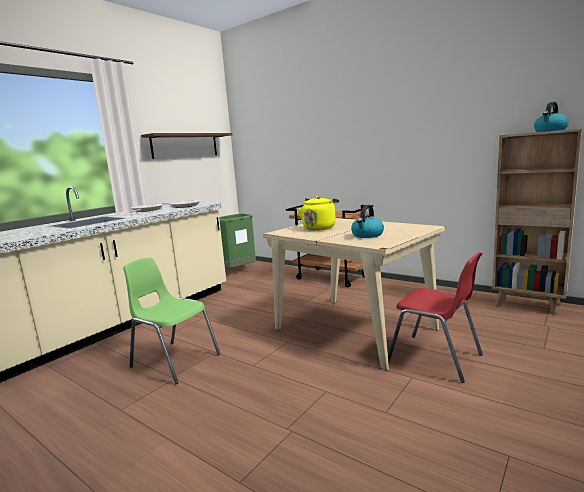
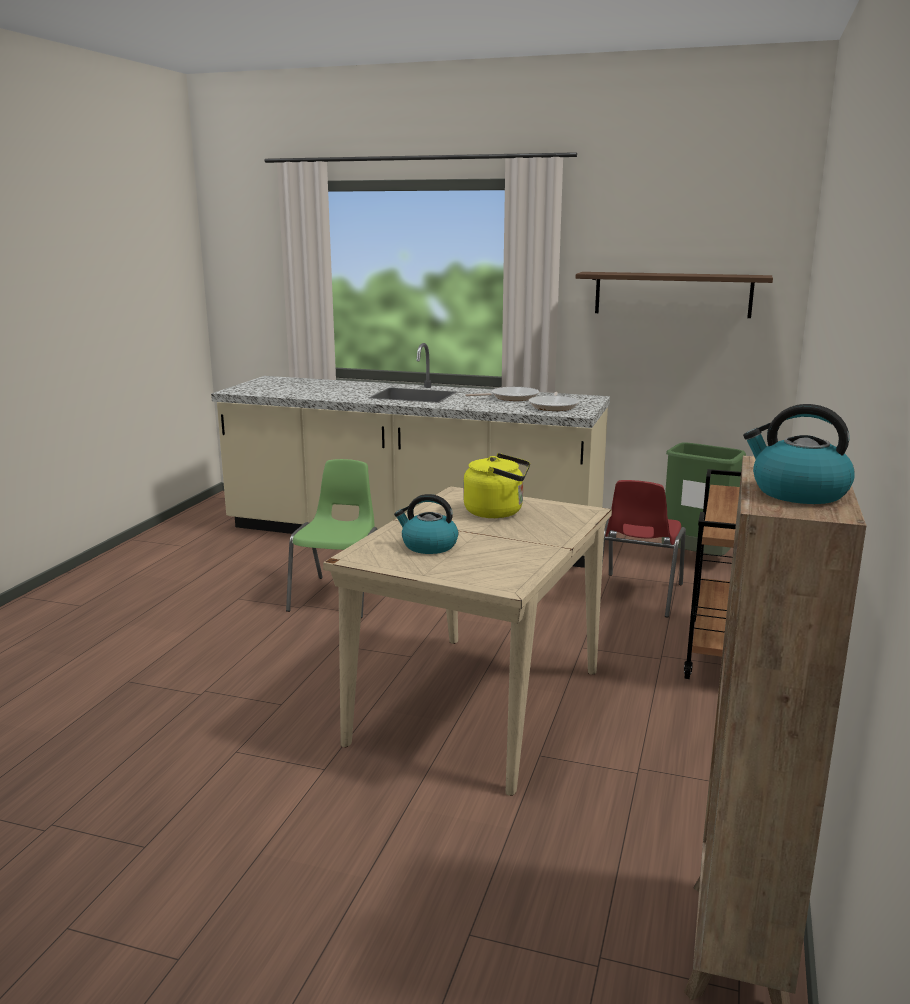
camera: 70 degrees right, 5 degrees up
red chair [388,252,483,383] -> red chair moved to [602,480,686,618]

